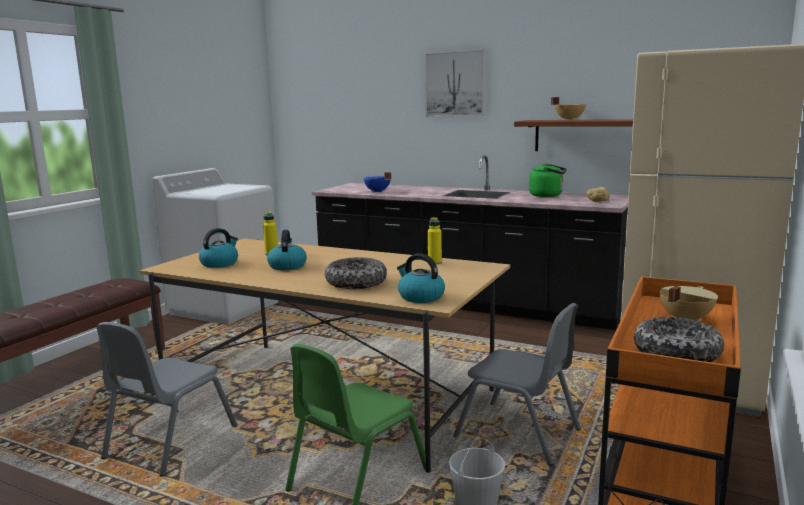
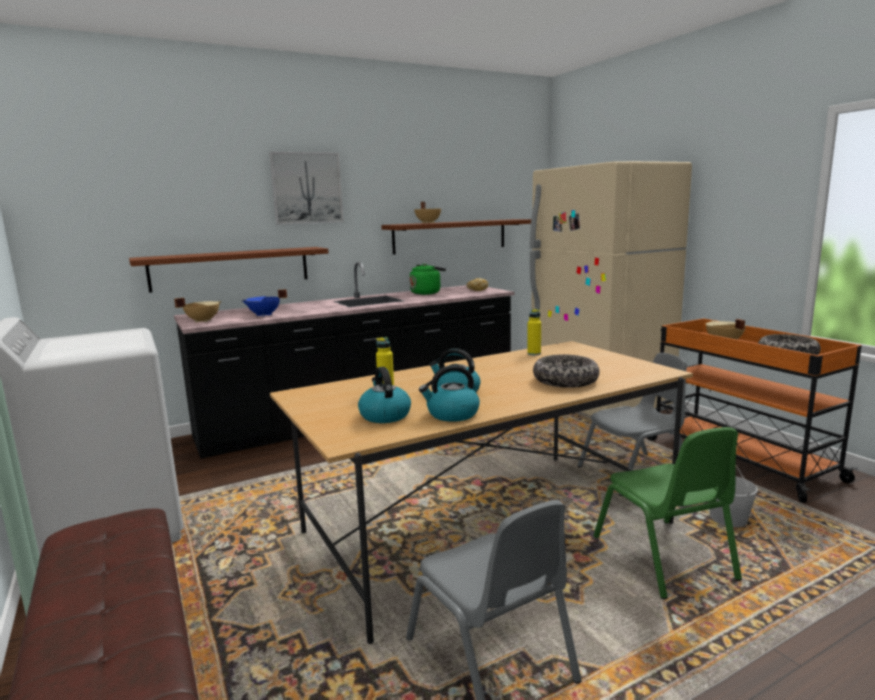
camera: 55 degrees left, 0 degrees up
kettle [397,253,445,303] -> kettle moved to [419,365,480,422]
none -> brown shelf [129,247,329,293]
none -> beige cooking pot [174,298,222,323]

